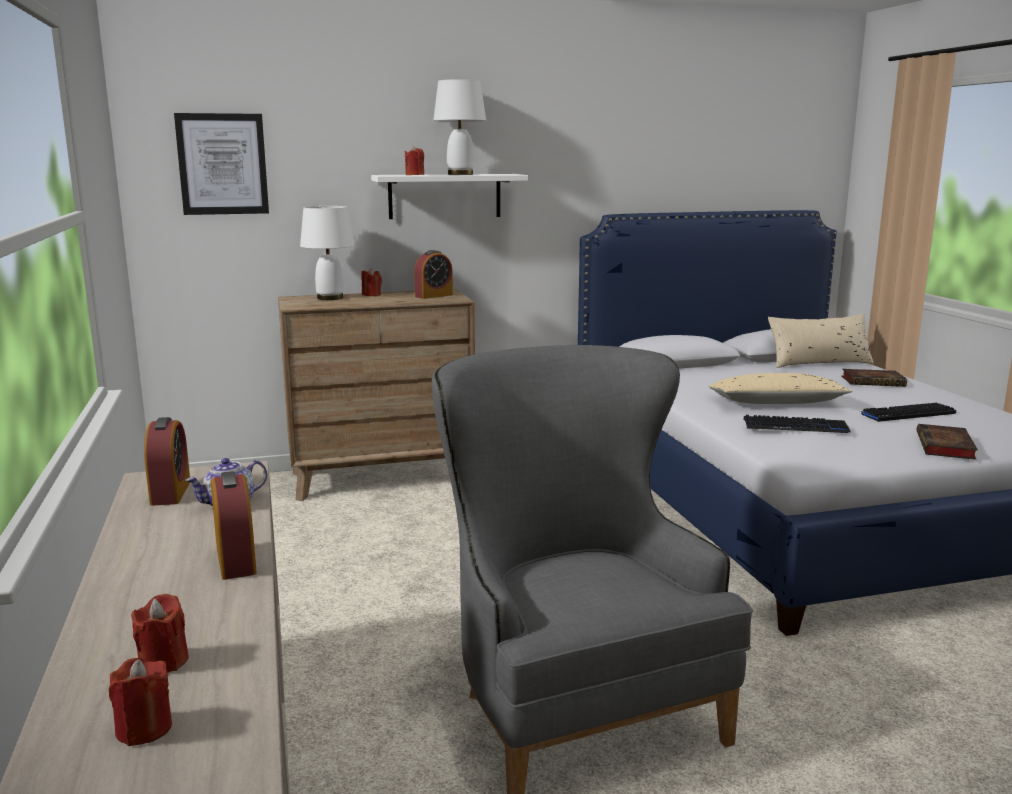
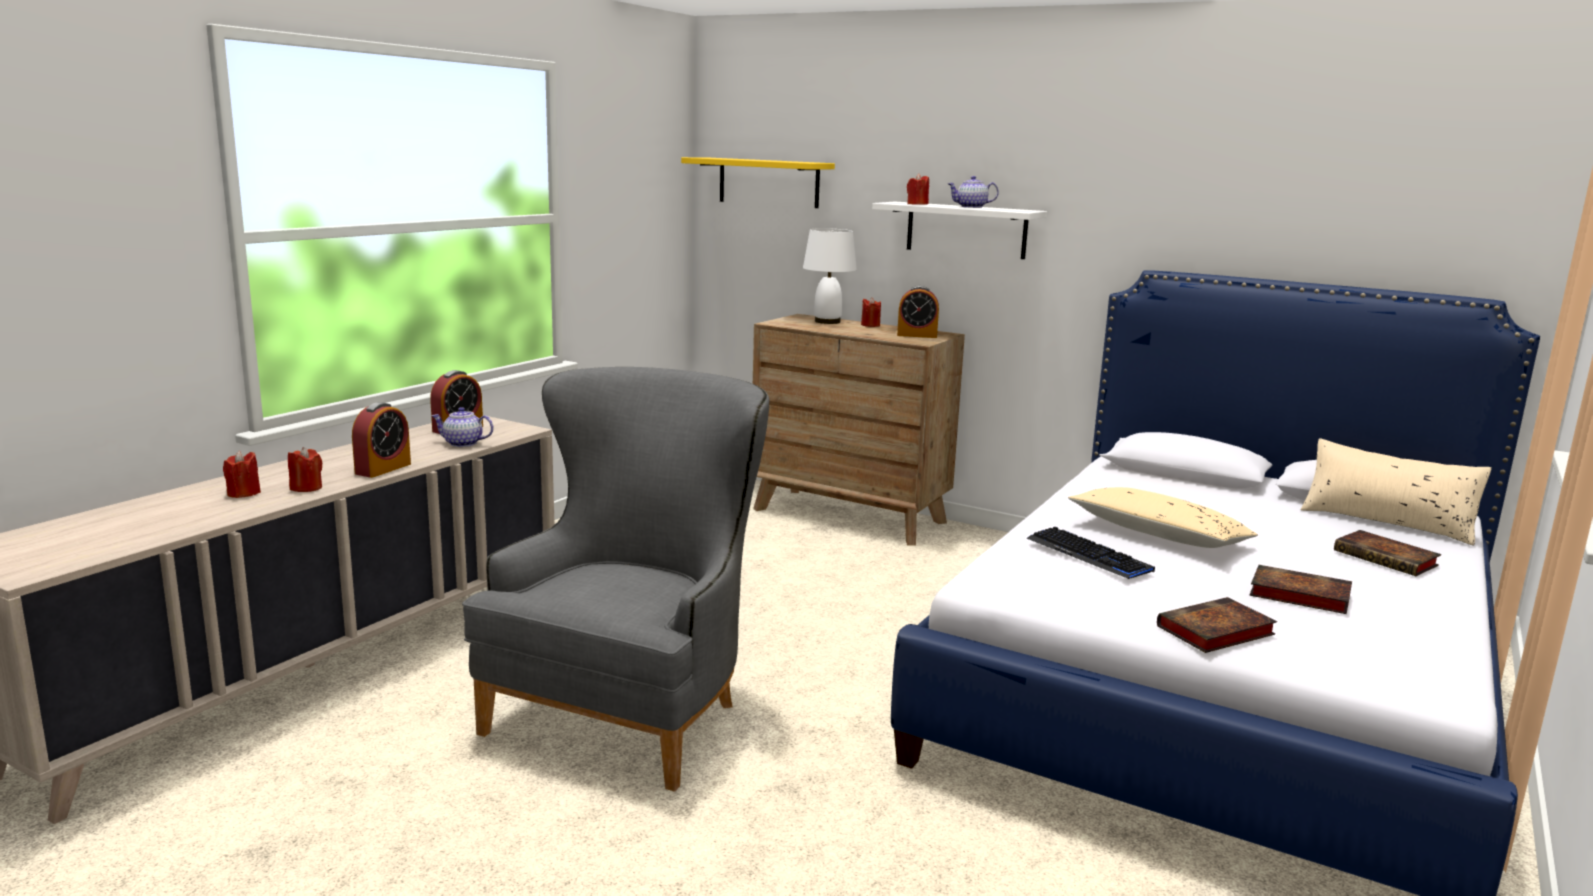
camera: 45 degrees right, 0 degrees up
red candle [109,658,172,746] -> red candle moved to [288,447,322,492]
picture [174,113,269,215] -> yellow shelf [681,157,835,208]
white table lamp [433,79,486,175] -> teapot [948,176,999,208]
keyboard [860,403,956,422] -> book [1249,565,1352,614]

